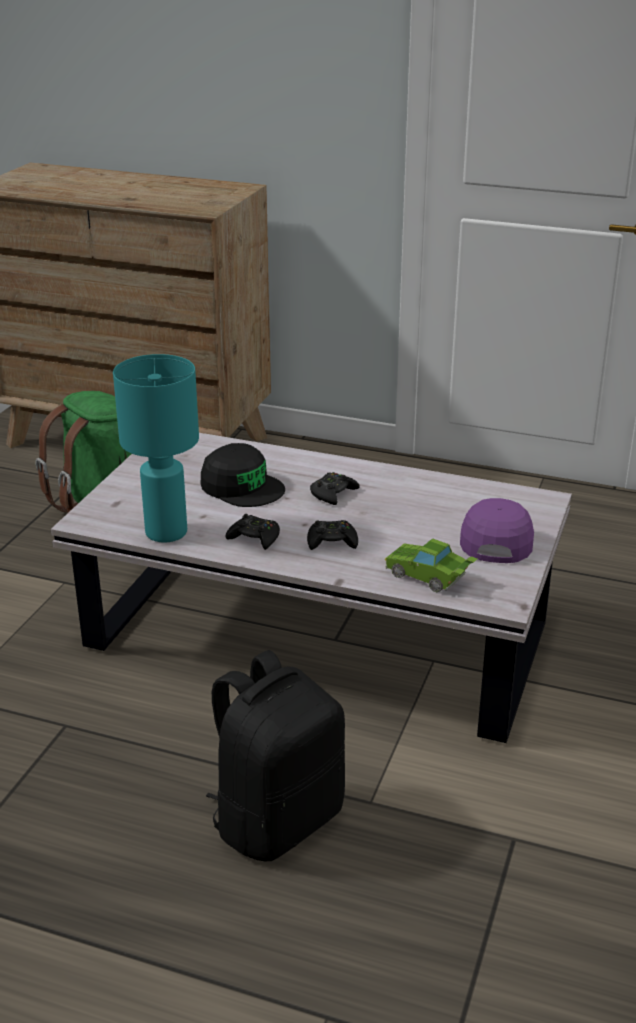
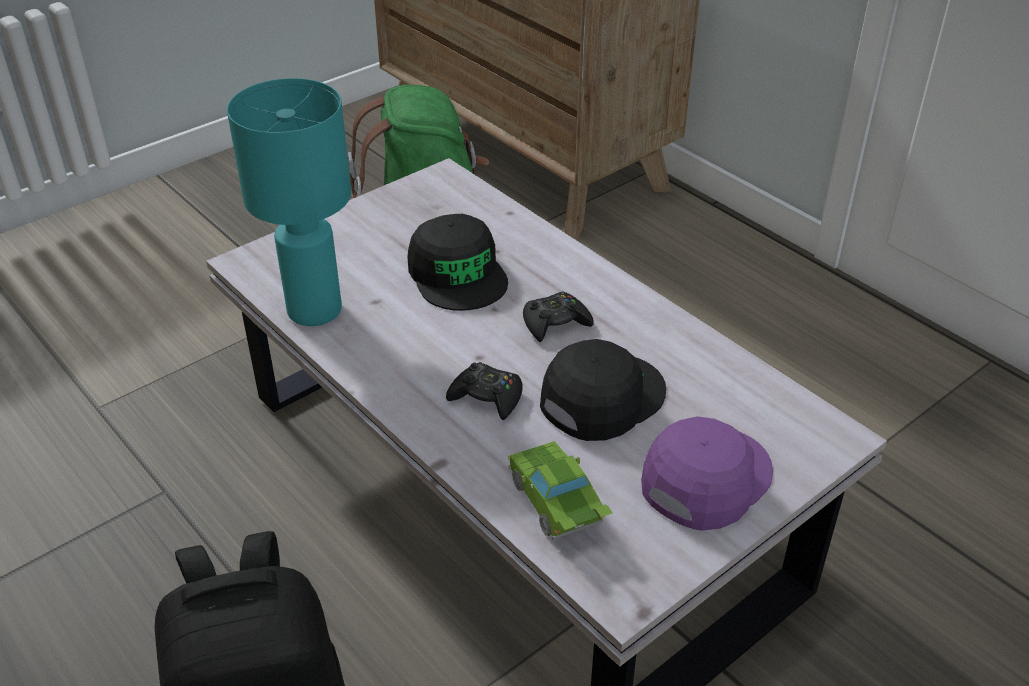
camera: 30 degrees right, 10 degrees up
black game controller [226,514,280,550] -> none
none -> black cap [540,339,666,441]

